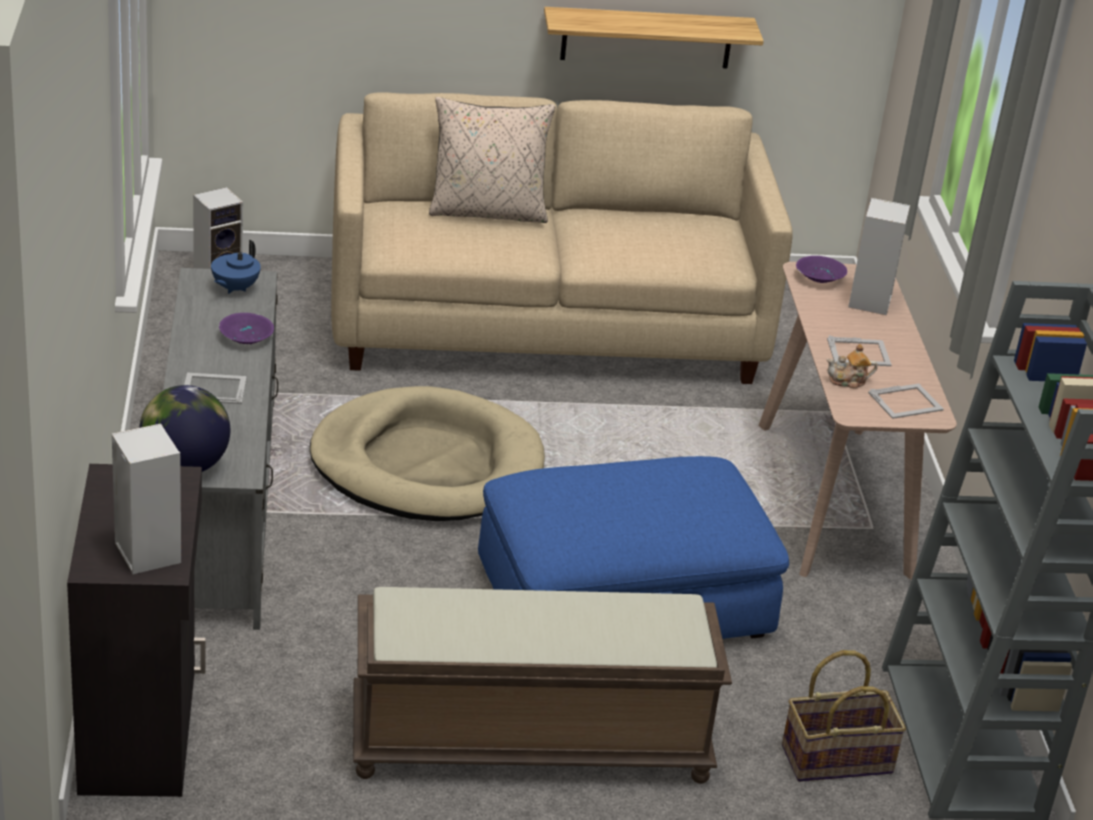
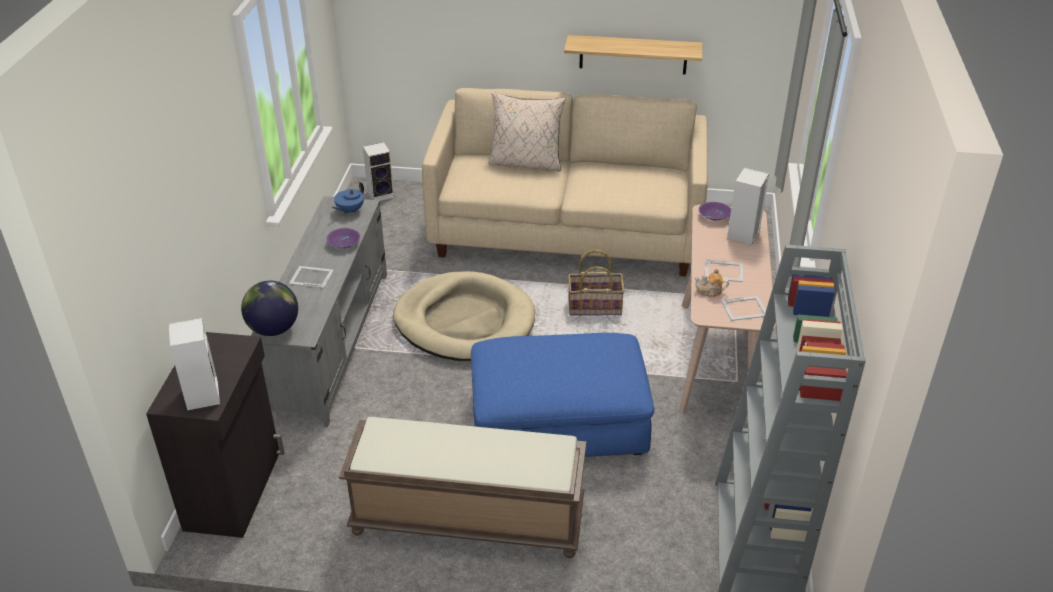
camera: 15 degrees right, 5 degrees up
basket [782,650,906,782] -> basket moved to [568,250,625,316]

